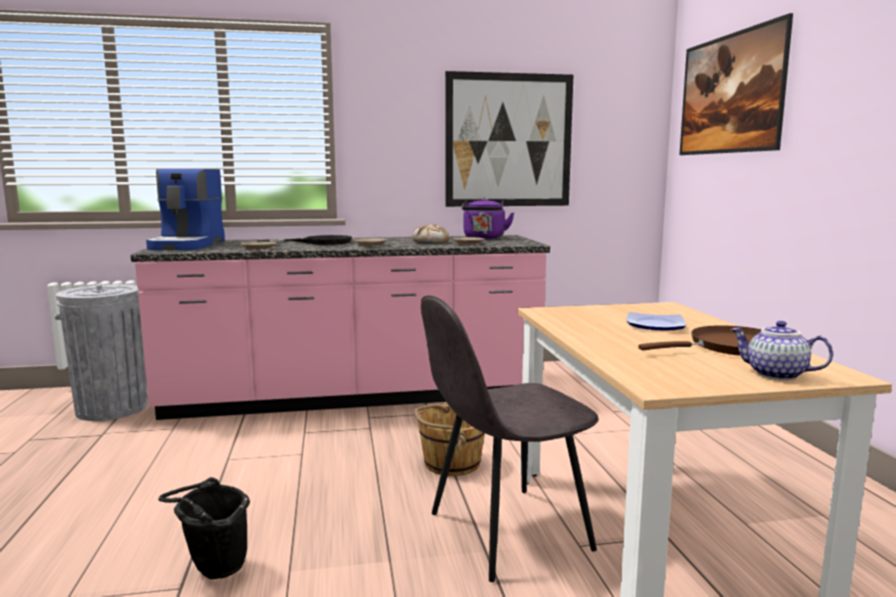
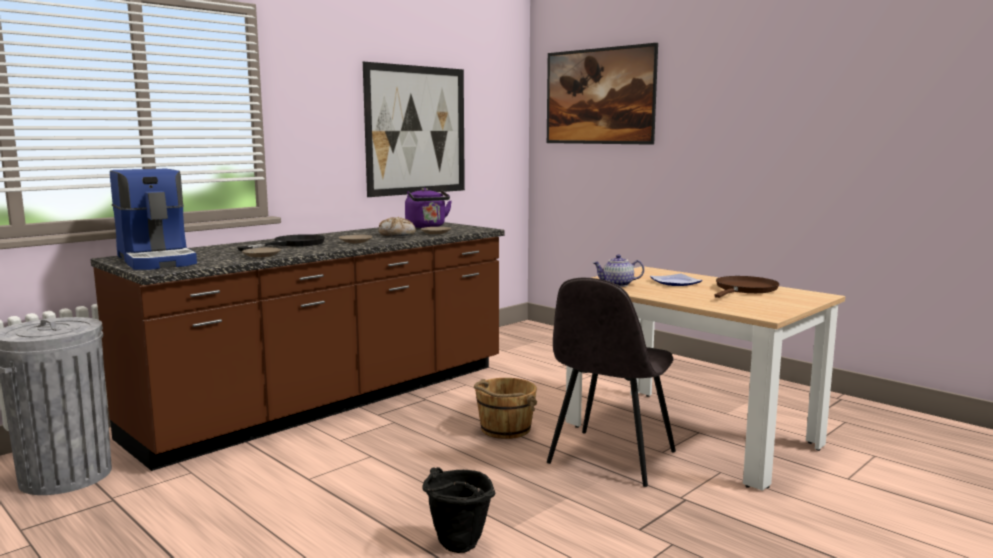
camera: 35 degrees left, 0 degrees up
pink counter [130,235,550,420] -> brown counter [91,222,505,471]
teapot [730,321,833,380] -> teapot moved to [593,255,644,287]

